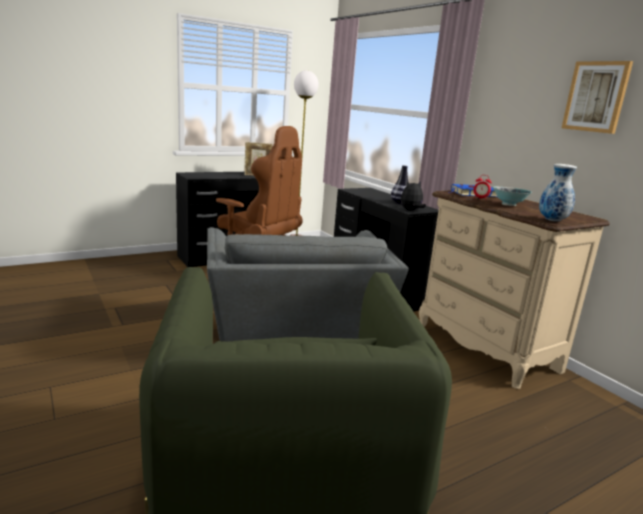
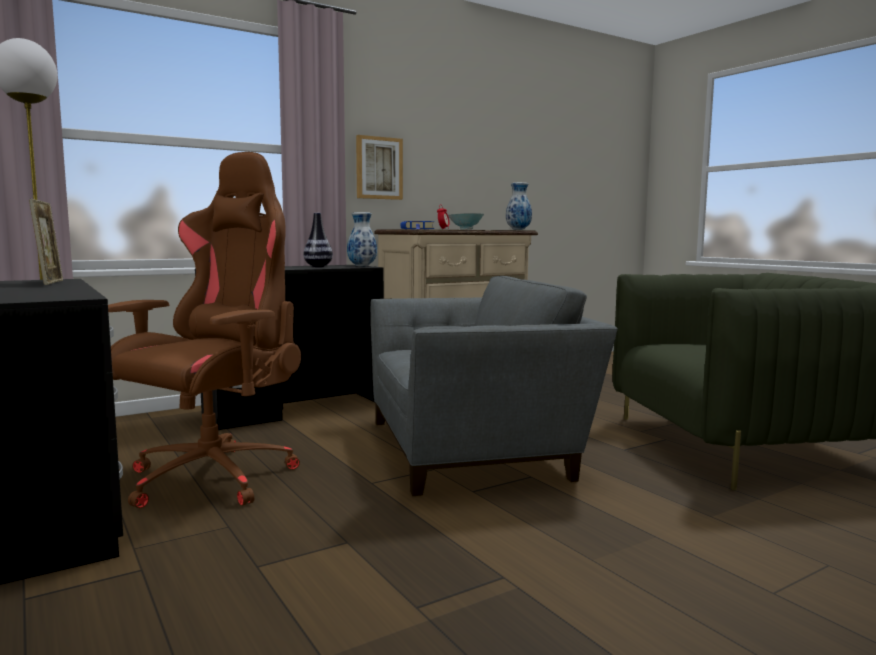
camera: 90 degrees left, 10 degrees down
plush toy [401,181,426,210] -> vase [347,212,377,267]
picture [562,61,633,134] -> picture moved to [356,135,403,200]

